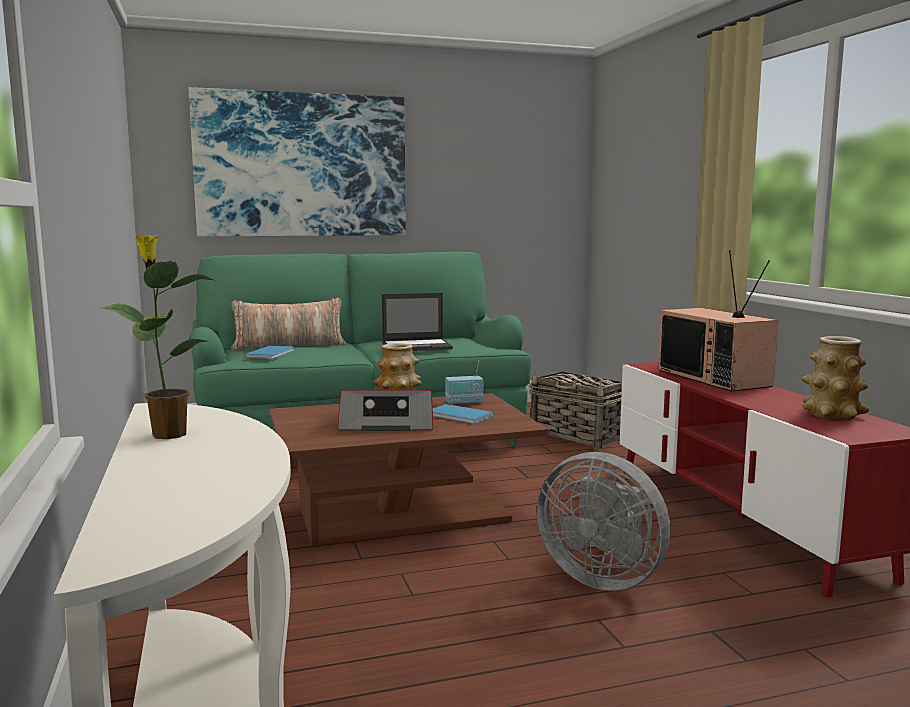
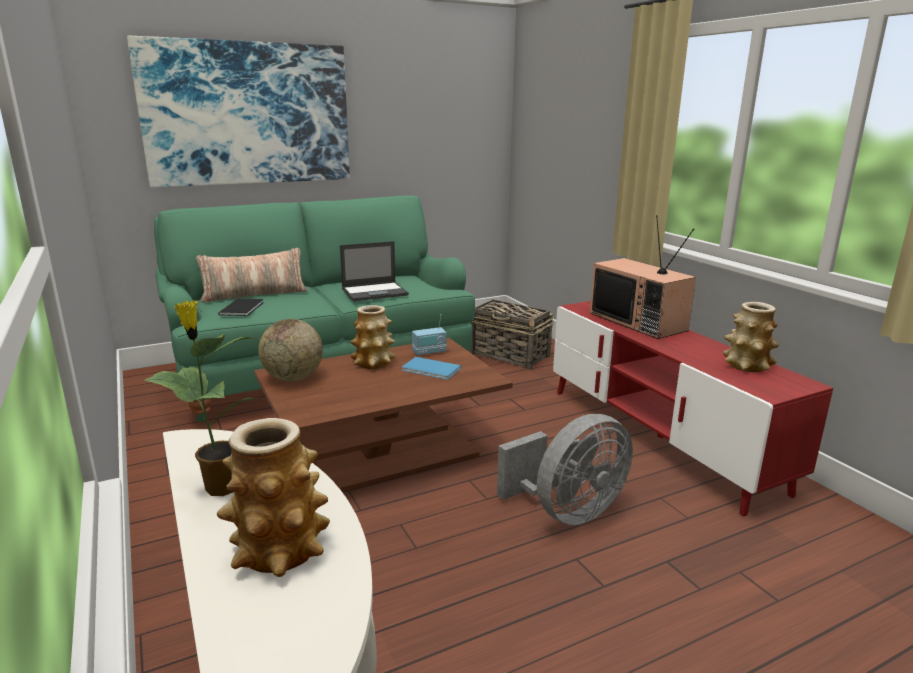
camera: 10 degrees left, 10 degrees up
blue book [244,346,295,359] -> black book [218,298,264,316]
radio [337,389,433,431] -> none
grey fan [537,452,670,591] -> grey fan turned 60 degrees counterclockwise [497,414,633,525]
none -> vase [217,418,330,577]
none -> globe [258,319,323,381]

